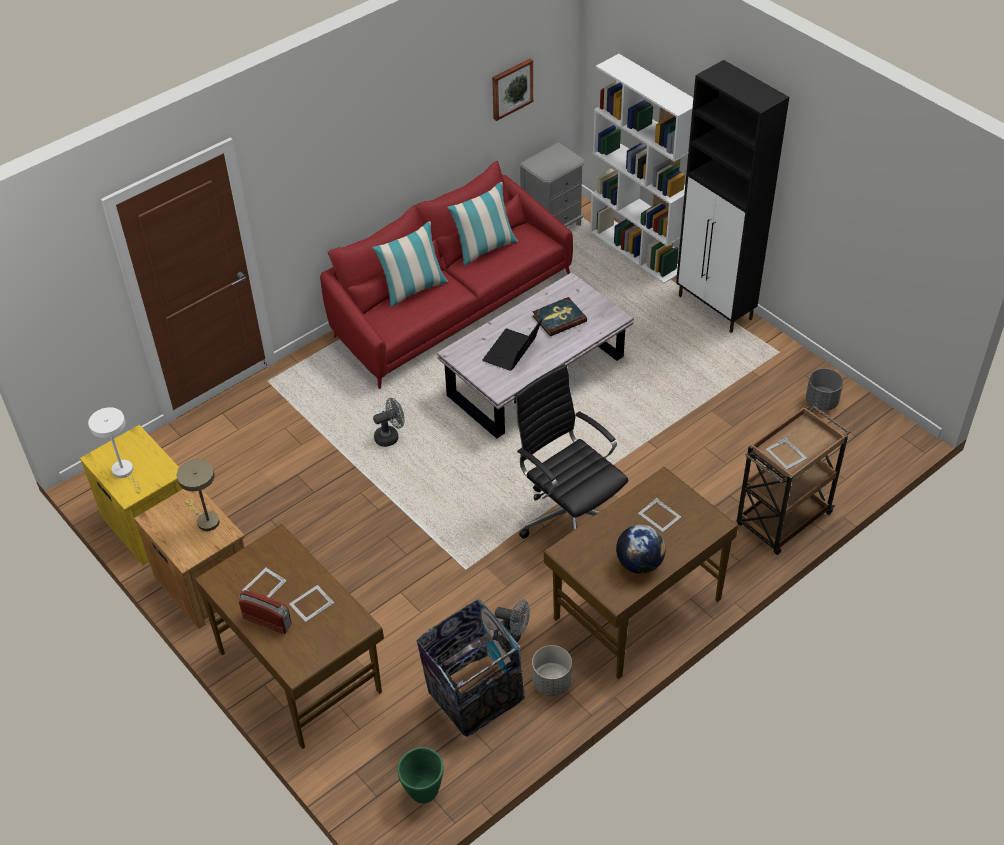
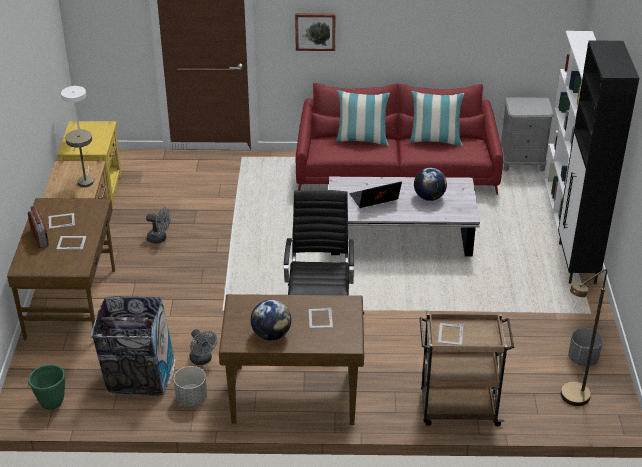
camera: 40 degrees right, 10 degrees down
grey fan [373,398,404,447] -> grey fan moved to [146,207,171,244]
picture [492,59,533,121] -> picture moved to [295,13,335,51]
book [532,297,587,336] -> globe [414,168,447,201]
none -> brown floor lamp [561,269,607,406]

